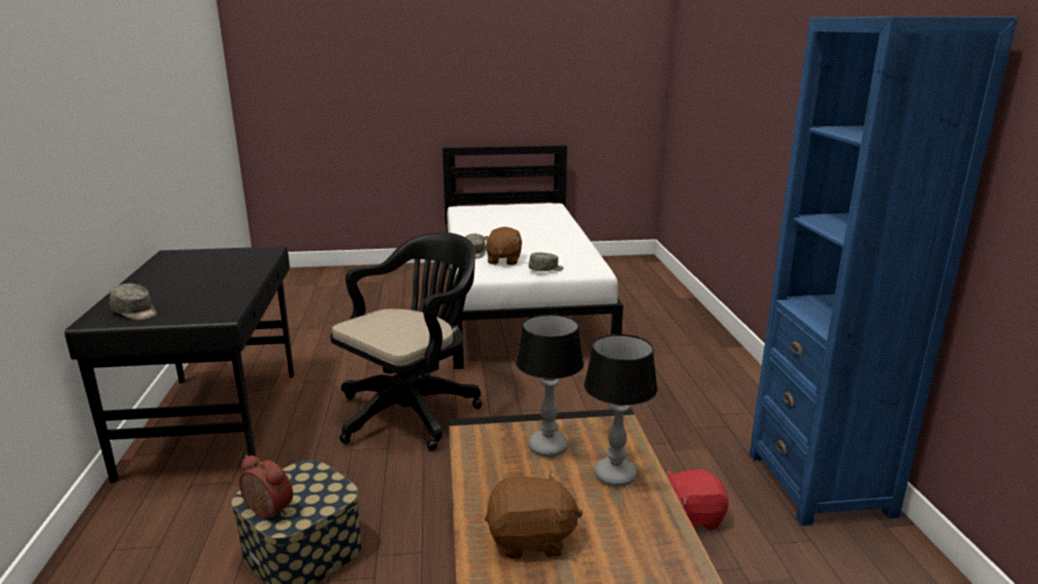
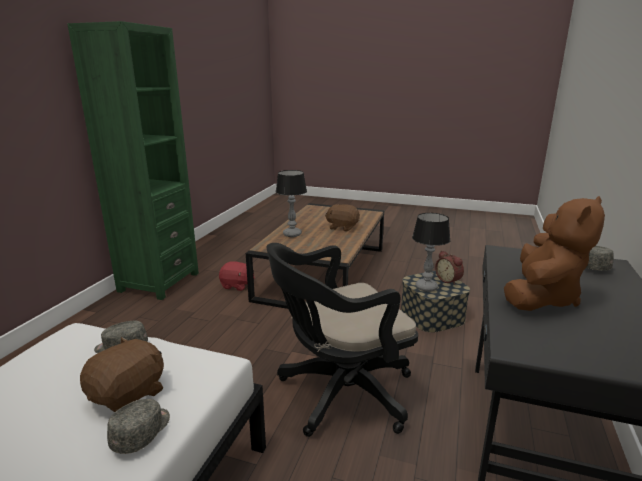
camera: 155 degrees left, 0 degrees up
table lamp [516,314,584,457] -> table lamp moved to [412,213,451,292]
blue bookcase [749,17,1018,526] -> green bookcase [67,21,199,300]
none -> brown plush toy [504,196,605,311]

